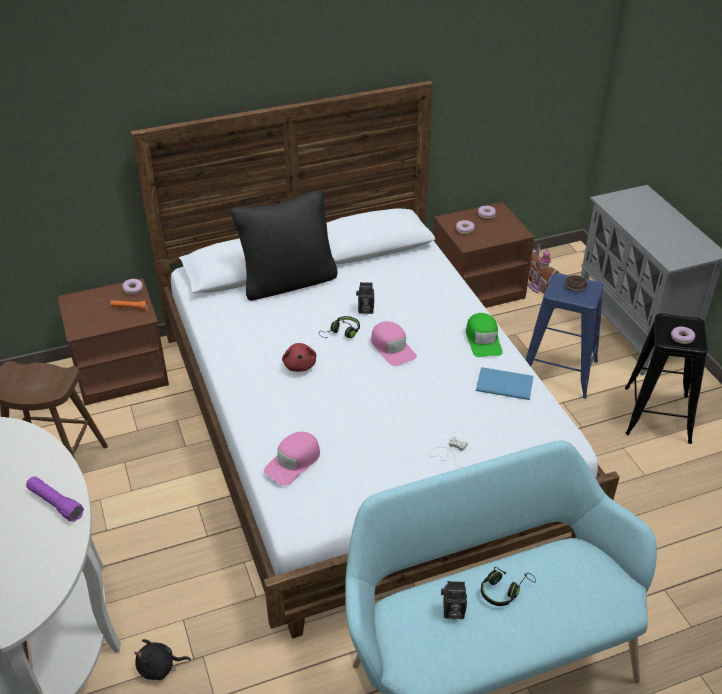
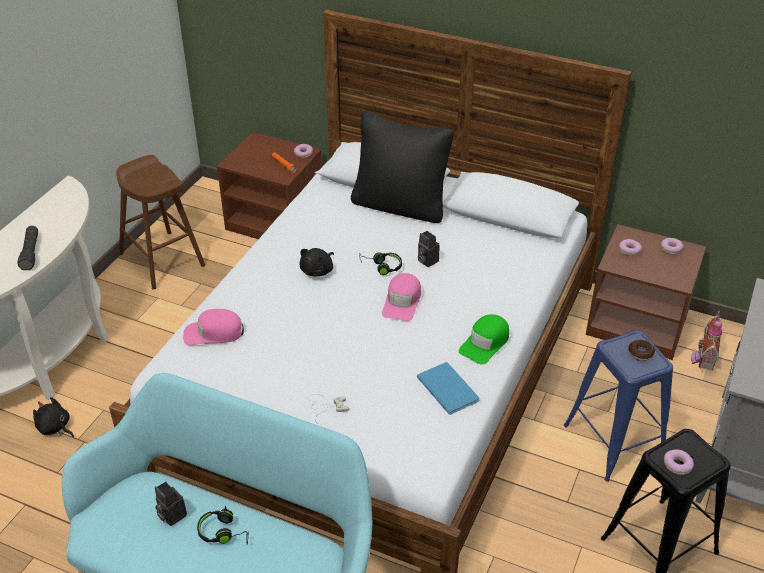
camera: 45 degrees right, 0 degrees up
purple flashlight [26,476,84,522] -> black flashlight [17,226,38,270]
red plush toy [282,343,317,372] -> black plush toy [299,248,334,276]

